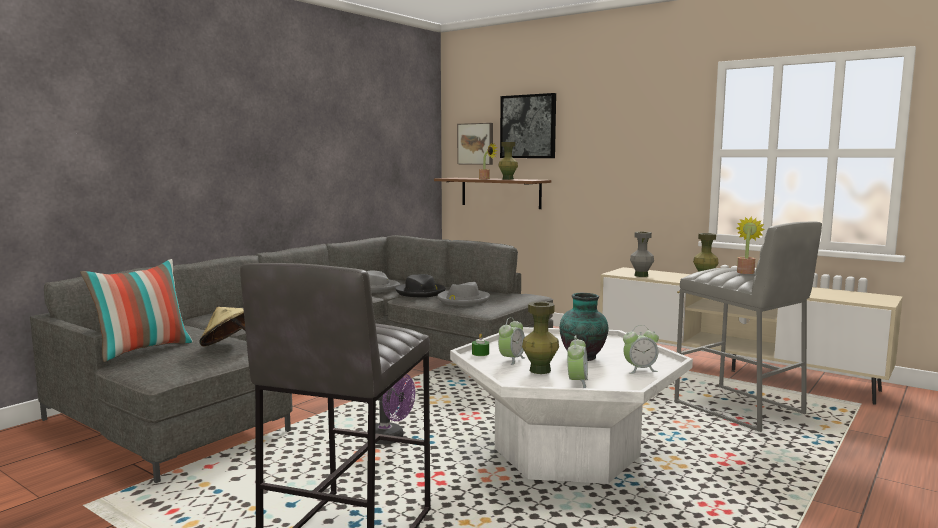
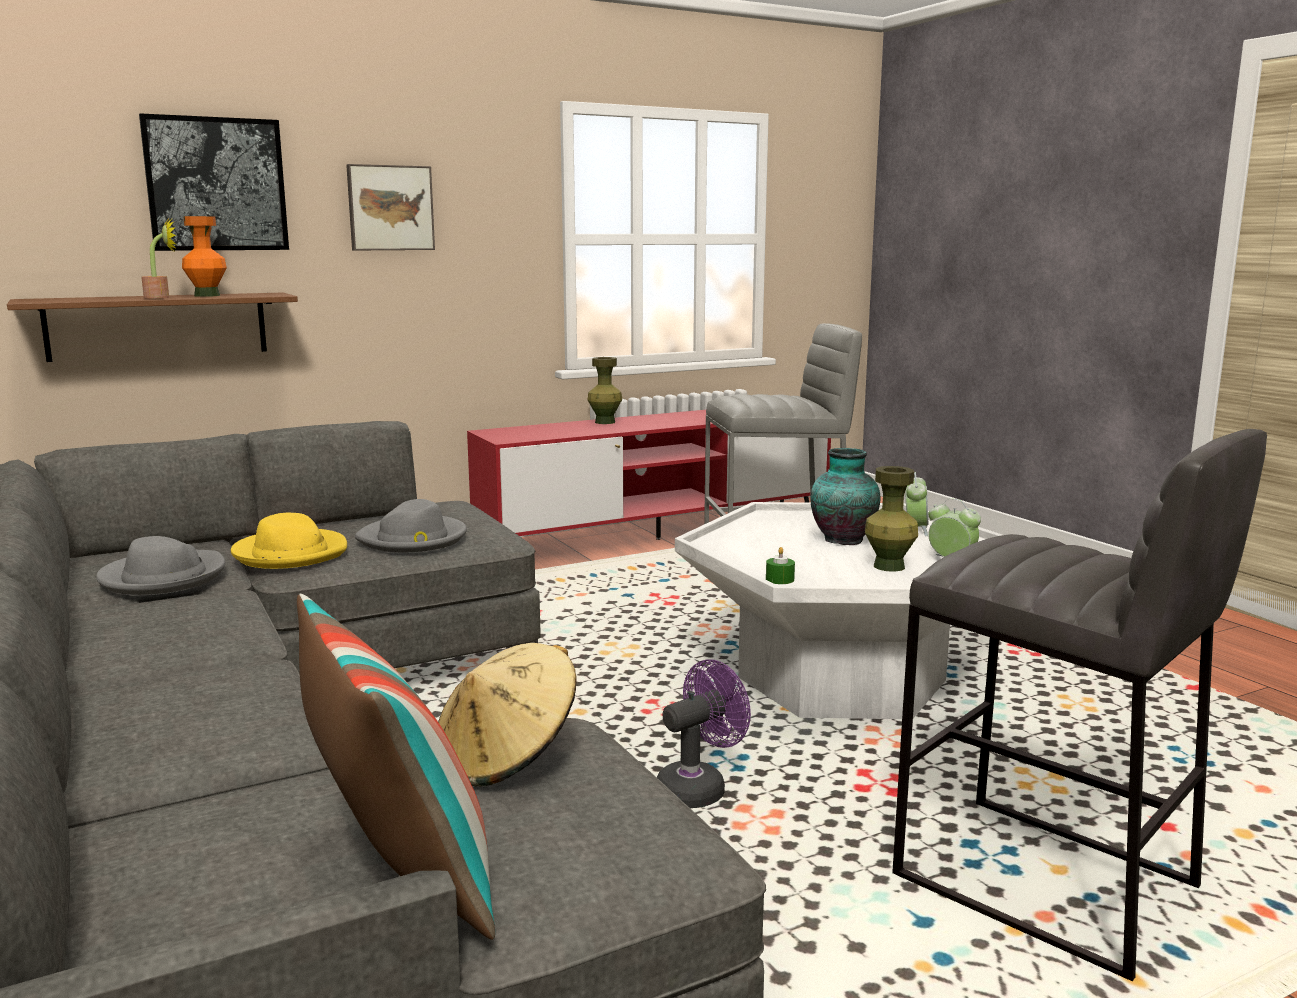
camera: 65 degrees left, 5 degrees up
black hat [395,274,446,298] -> yellow hat [231,513,347,569]
picture [457,123,493,165] -> picture moved to [346,164,435,250]
alarm clock [498,317,526,365] -> none
green vase [499,142,518,180] -> orange vase [182,216,227,297]
beige tv stand [600,267,903,405] -> red tv stand [467,410,831,540]
grey vase [630,231,654,277] -> none
potted plant [736,216,765,274] -> none

